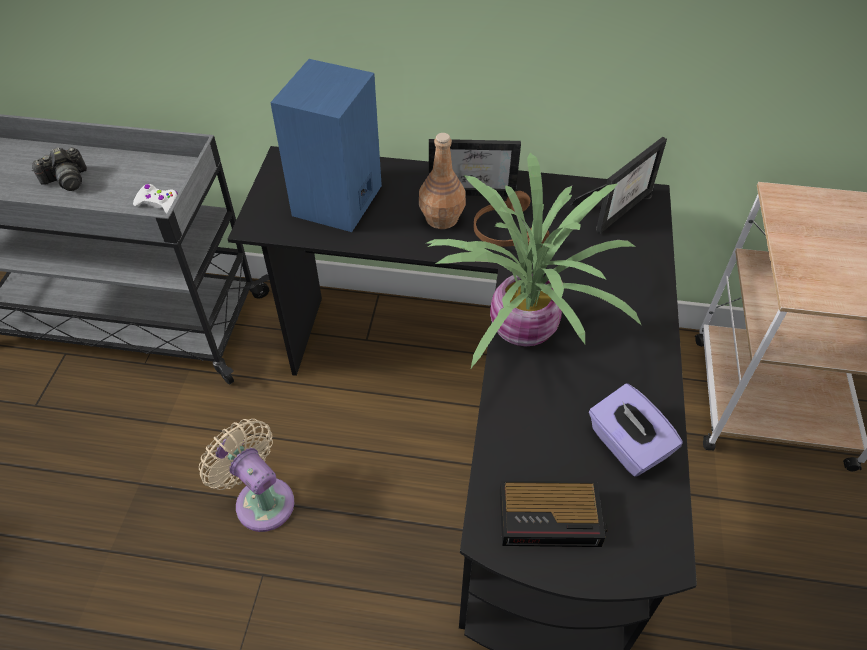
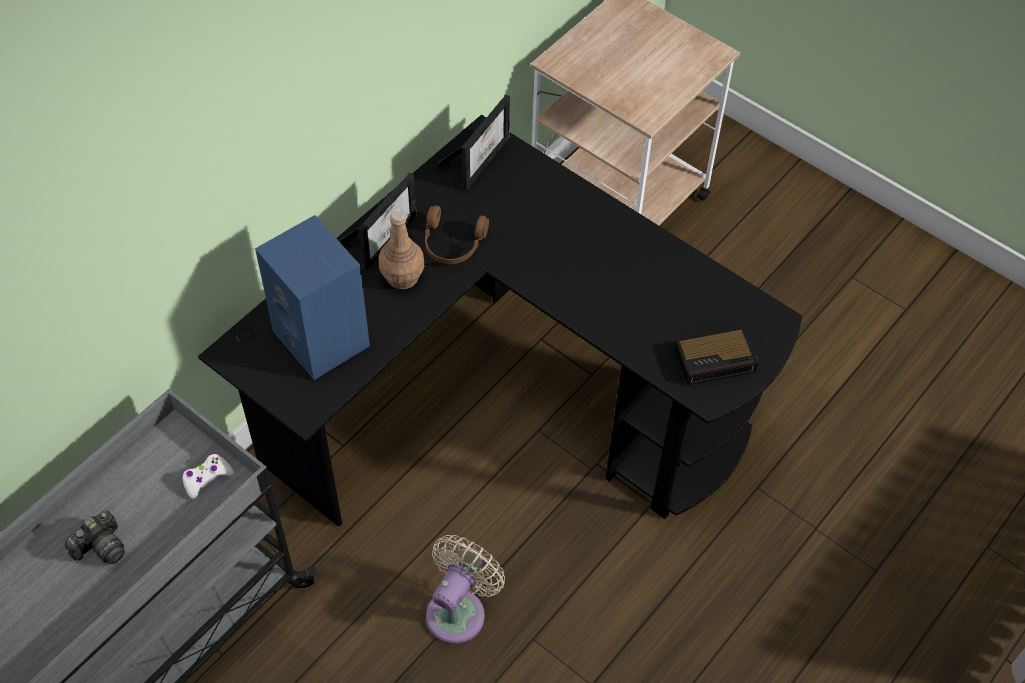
camera: 60 degrees left, 5 degrees up
camera [32,147,87,191] -> camera turned 45 degrees clockwise [64,511,125,564]
beige fan [199,419,294,532] -> beige fan turned 135 degrees clockwise [426,535,505,644]
potted plant [427,153,642,368] -> none
alarm clock [500,481,608,547] -> alarm clock turned 45 degrees clockwise [675,328,758,385]
picture frame [571,137,667,234] -> picture frame turned 45 degrees clockwise [436,95,510,191]
purple tissue box [589,383,683,477] -> none

